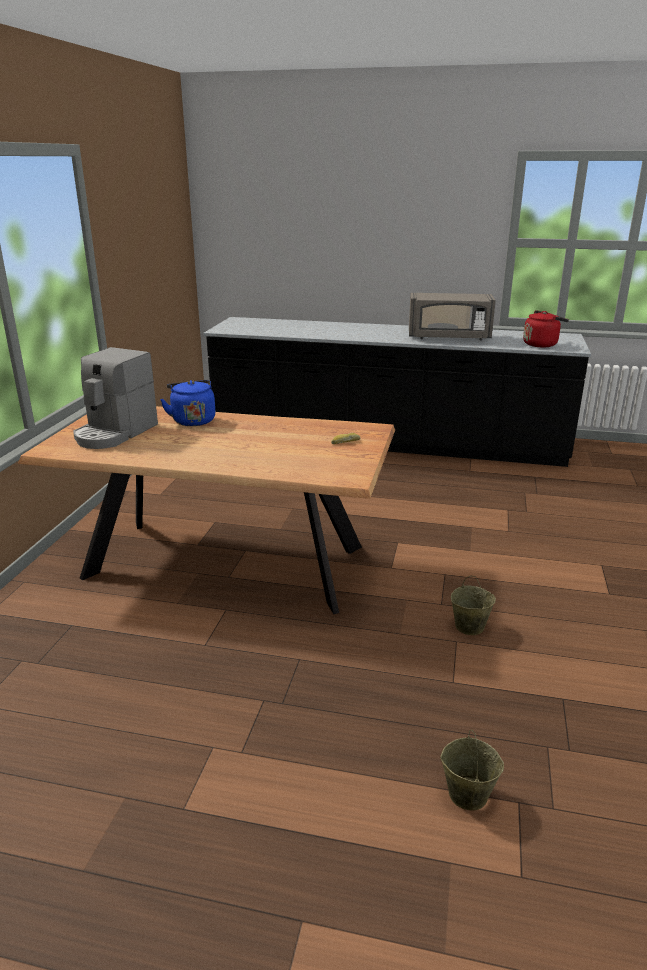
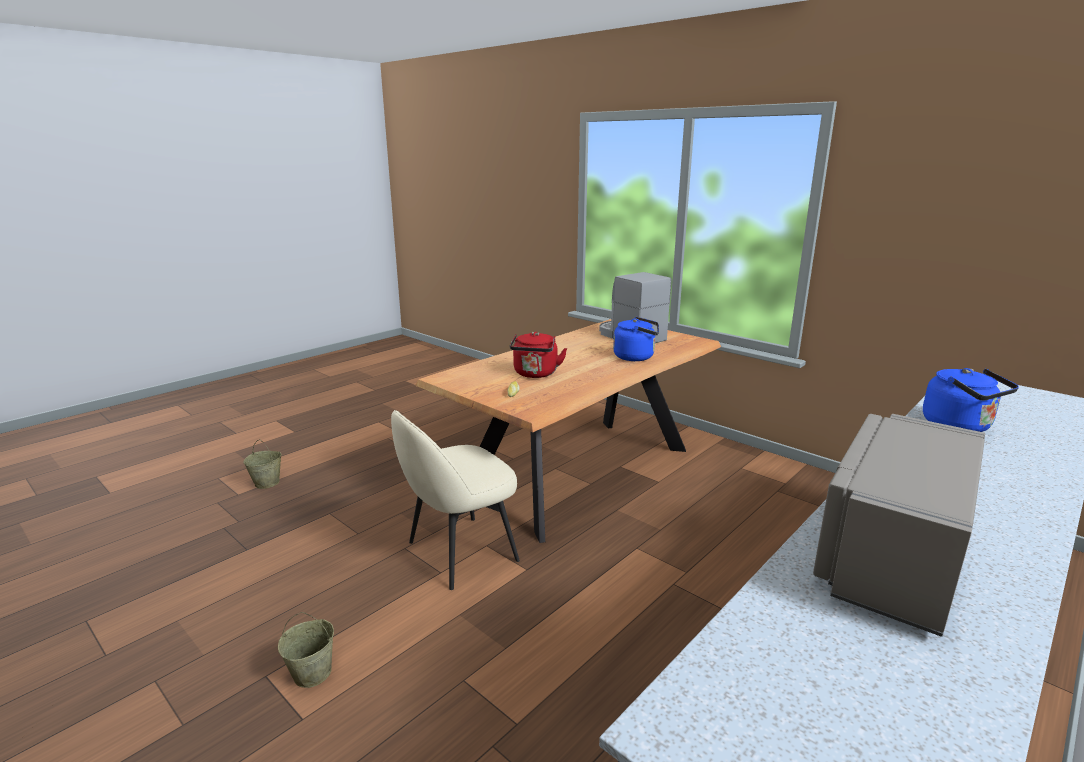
camera: 120 degrees right, 5 degrees down
beige bucket [451,576,496,635] -> beige bucket moved to [278,612,334,688]
red kettle [523,310,569,347] -> red kettle moved to [510,332,567,378]
none -> beige chair [391,410,520,590]
none -> blue kettle [923,368,1019,432]

